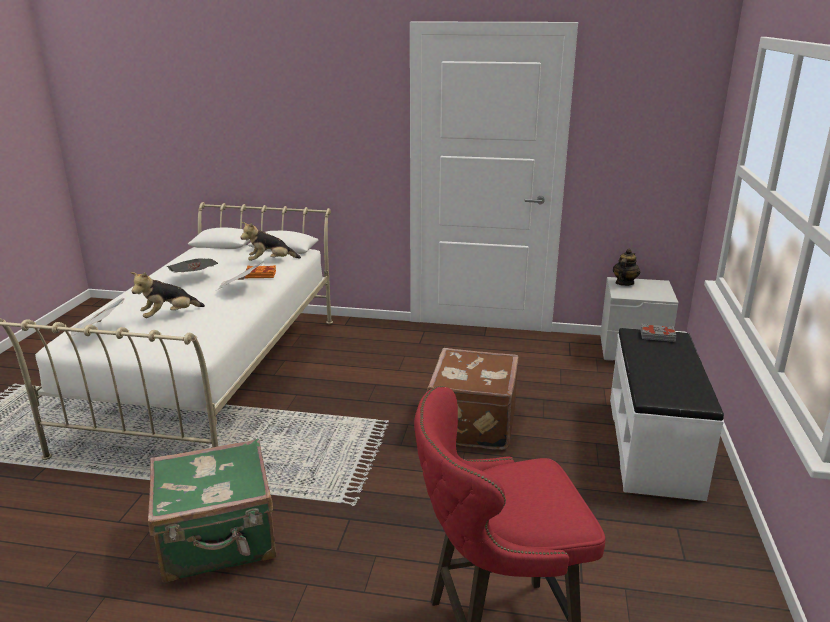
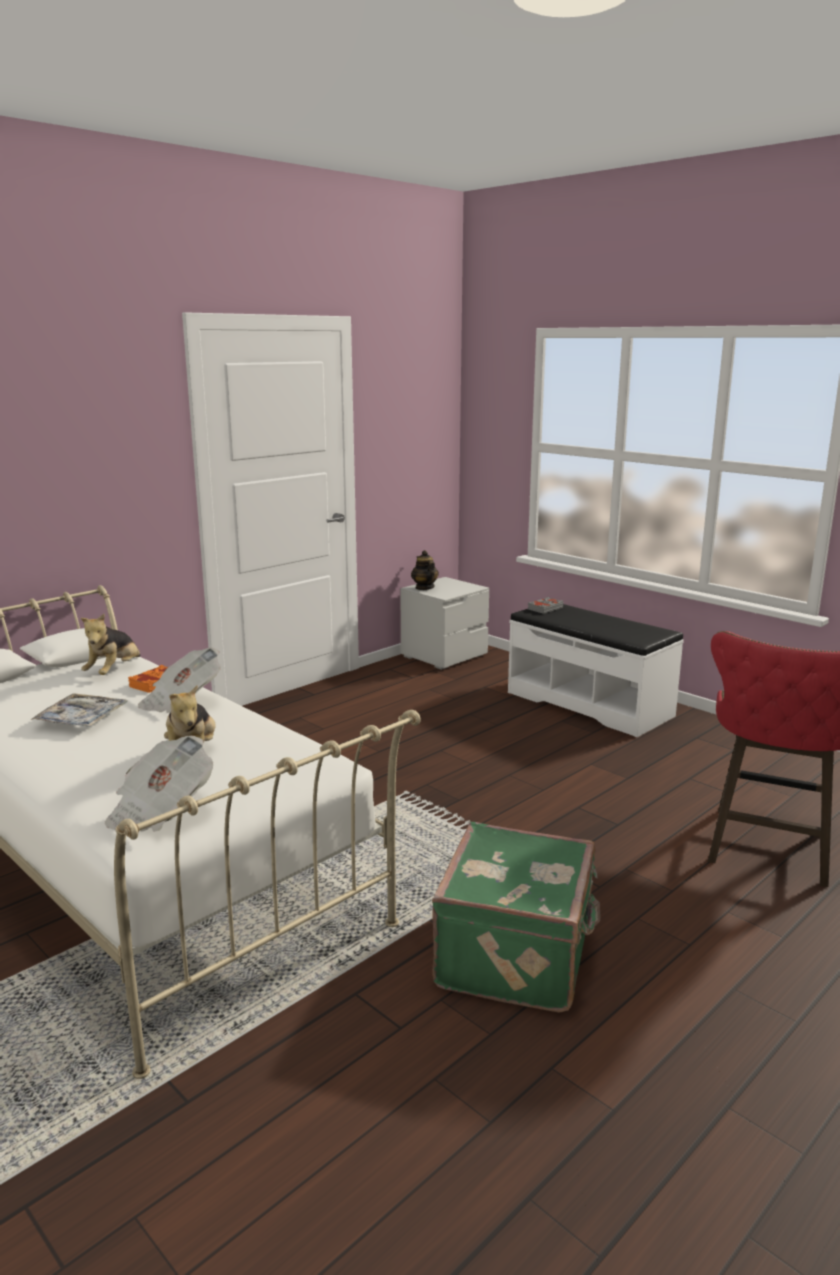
camera: 55 degrees left, 5 degrees down
newspaper [166,258,218,272] -> tray [30,693,128,727]
brown suitcase [426,348,519,450] -> none

